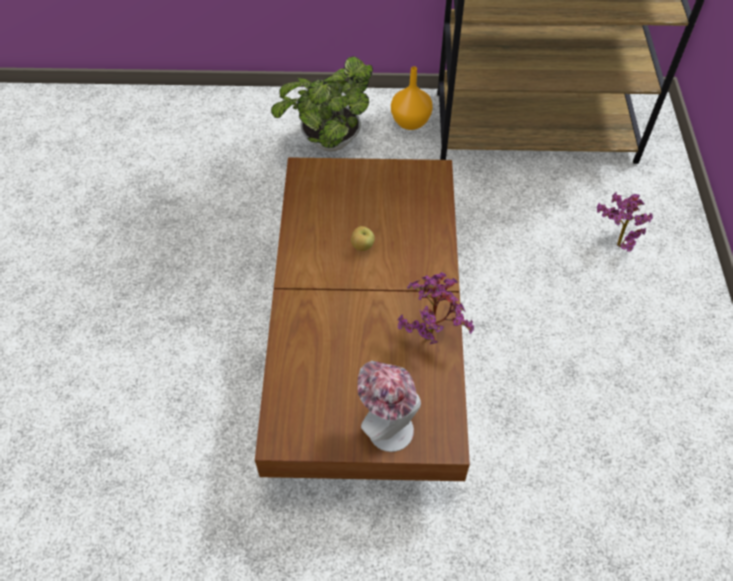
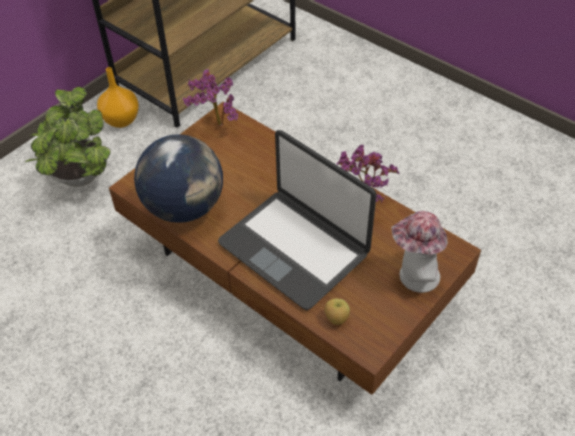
camera: 50 degrees left, 5 degrees down
apple [351,226,375,251] -> apple moved to [325,299,350,325]
potted plant [597,192,653,252] -> potted plant moved to [183,69,238,126]
none -> globe [134,134,223,223]
none -> laptop [218,130,377,310]

